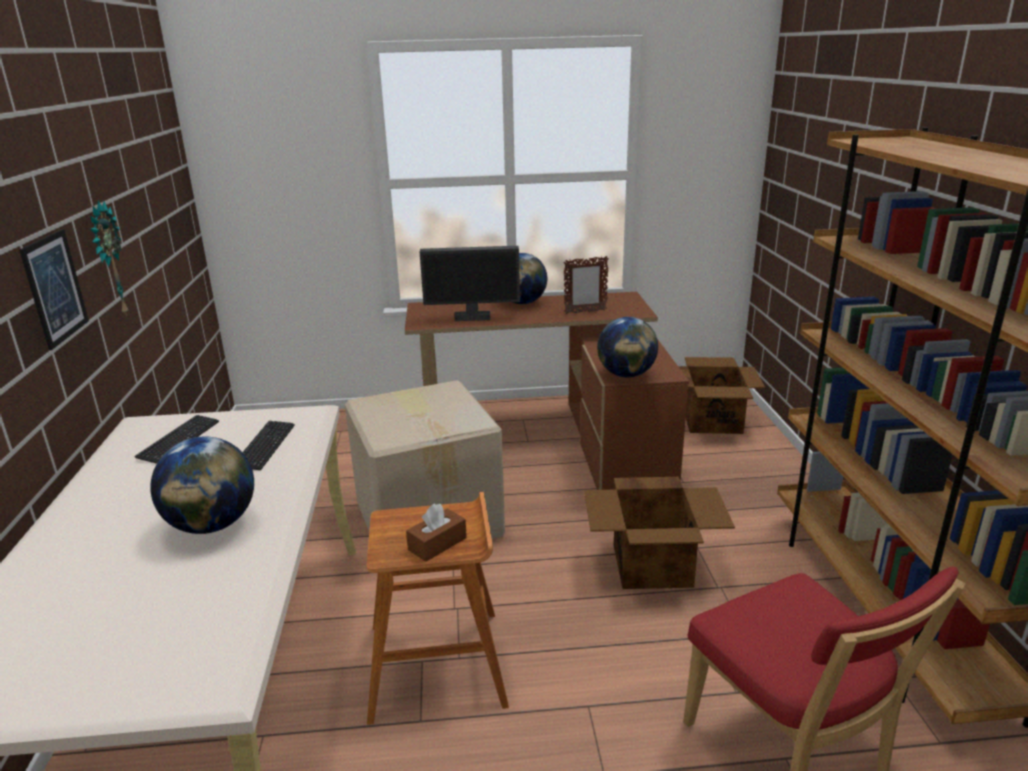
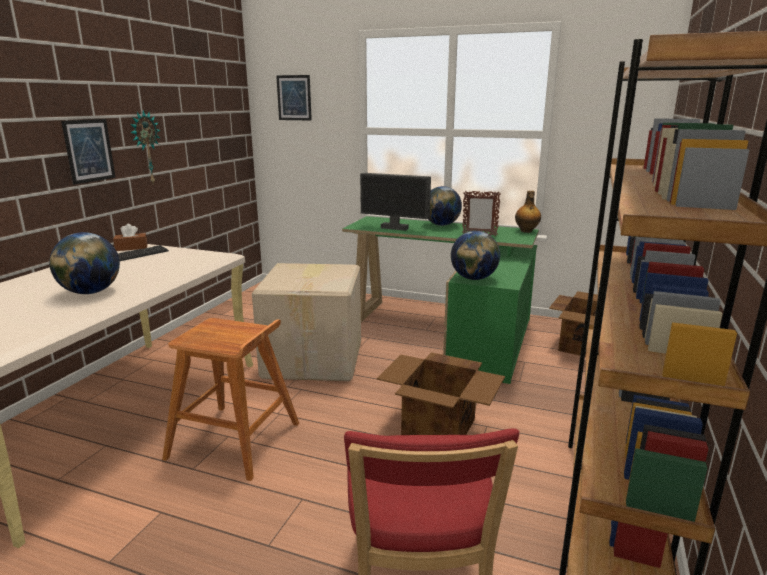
camera: 25 degrees right, 5 degrees down
keyboard [242,421,295,470] -> none
brown desk [405,292,689,490] -> green desk [342,216,539,384]
brown tissue box [406,503,467,562] -> brown tissue box moved to [113,224,147,251]
none -> picture [276,75,312,121]
none -> bottle [515,191,541,233]

